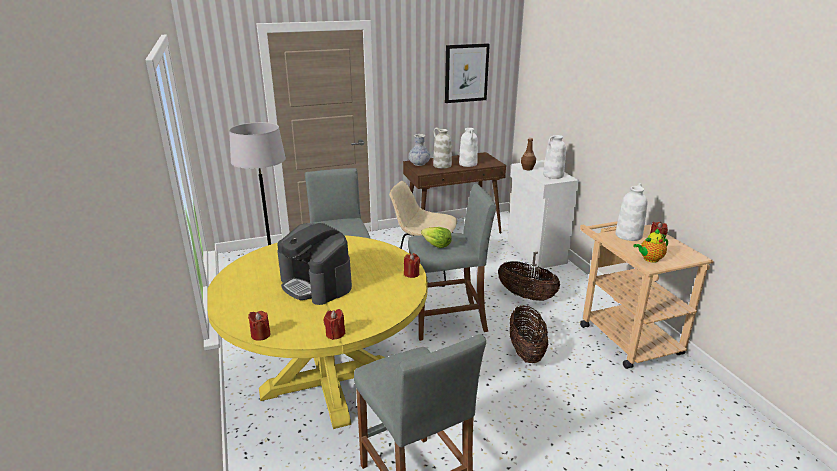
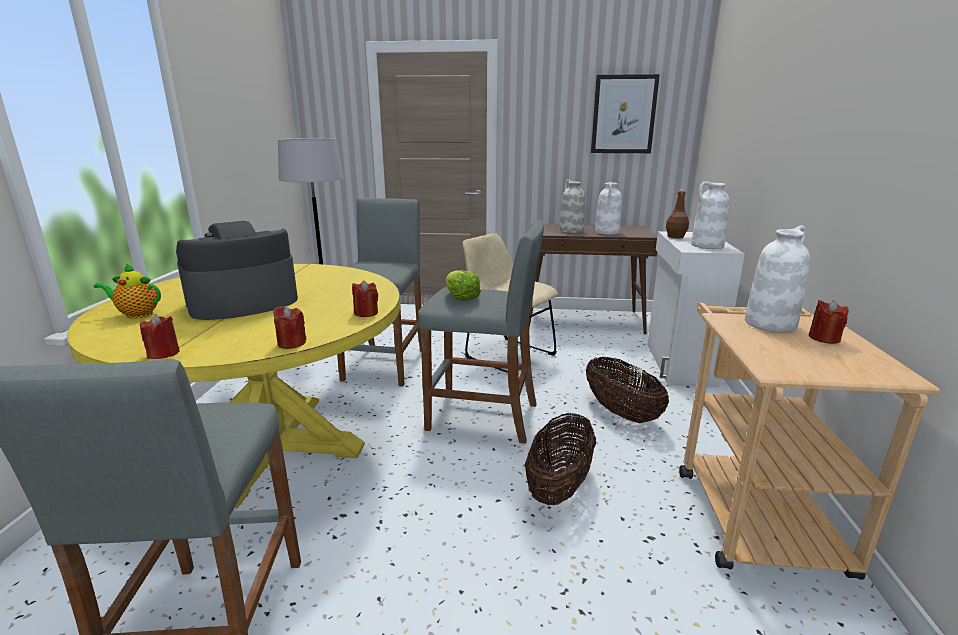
camera: 25 degrees right, 5 degrees down
red candle [248,311,270,341] -> red candle moved to [273,306,307,349]
coffee machine [278,223,352,305] -> coffee machine turned 75 degrees clockwise [176,221,298,320]
vase [409,134,430,166] -> none
teapot [633,228,668,263] -> teapot moved to [94,263,161,319]

